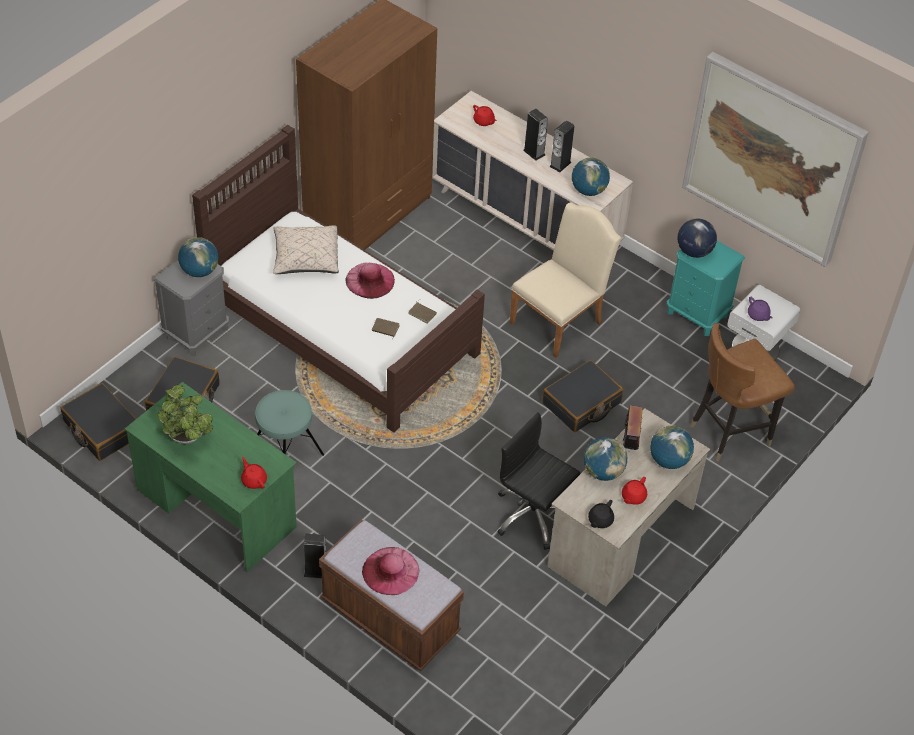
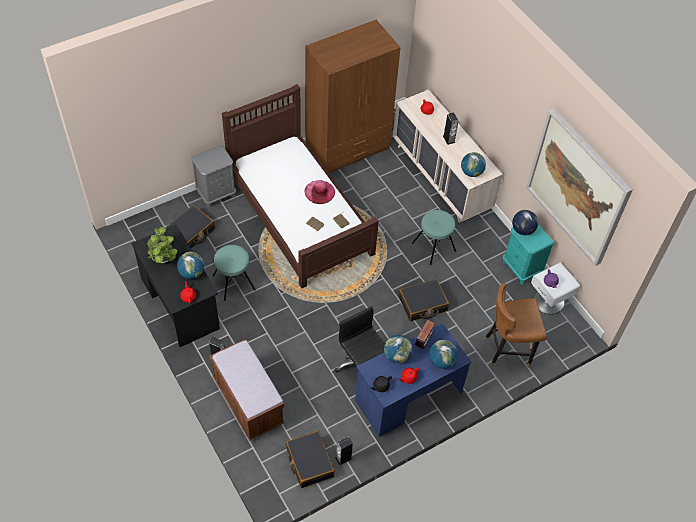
camera: 20 degrees right, 5 degrees up
black suitcase [60,383,136,461] -> black suitcase moved to [286,431,335,488]
green desk [125,382,297,572] -> black desk [131,225,220,347]
globe [178,237,218,277] -> globe moved to [177,252,204,279]
beige pillow [273,225,339,274] -> none
pink hat [362,547,419,595] -> none
beige chair [510,202,621,358] -> turquoise stool [412,210,456,265]
beige desk [547,408,710,607] -> blue desk [355,323,472,437]
speaker [549,120,575,172] -> speaker moved to [335,436,353,465]

